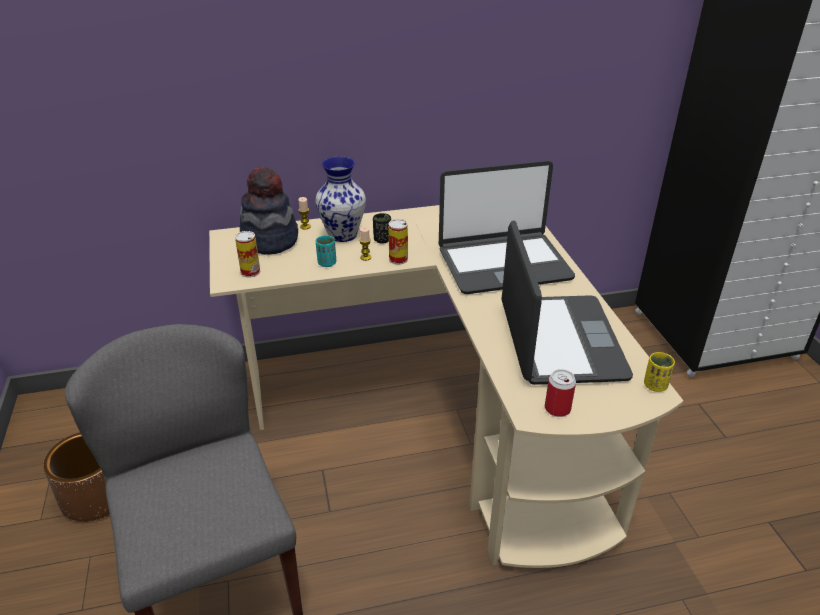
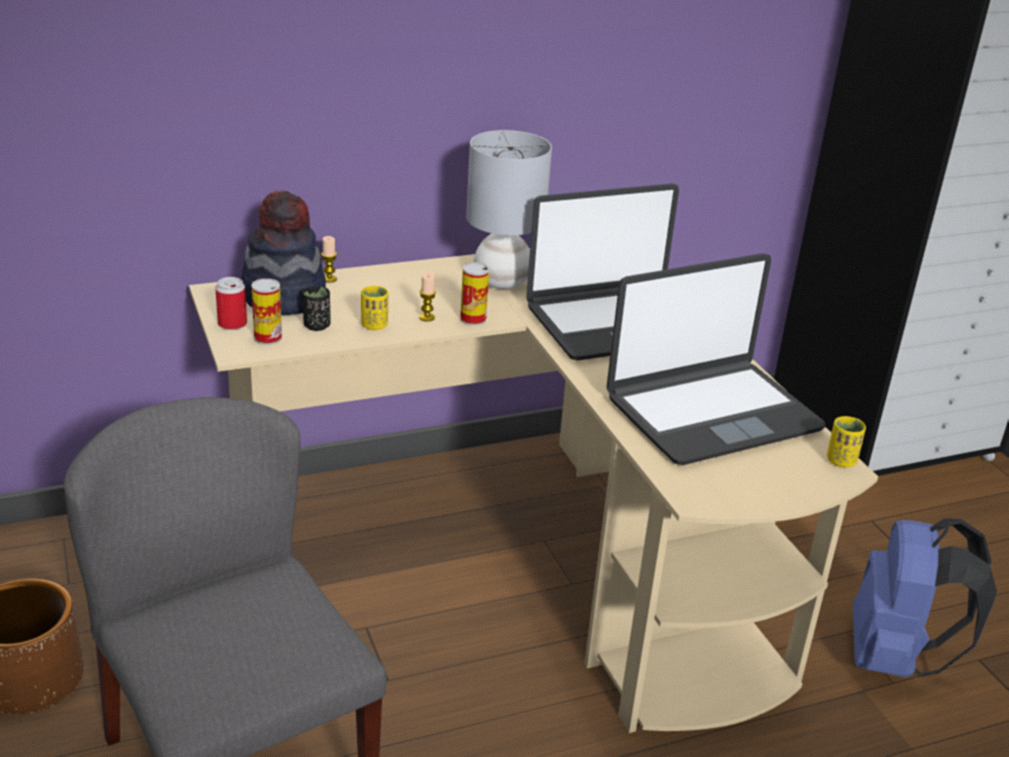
camera: 10 degrees left, 5 degrees down
vase [315,157,366,242] -> none
turquoise cup [316,235,336,267] -> yellow cup [361,286,388,330]
black cup [373,213,391,244] -> black cup moved to [302,286,331,331]
laptop [501,220,633,385] -> laptop turned 75 degrees clockwise [607,253,826,465]
can [545,369,576,417] -> can moved to [215,277,247,330]
none -> grey table lamp [466,130,552,289]
none -> blue backpack [853,518,997,677]

